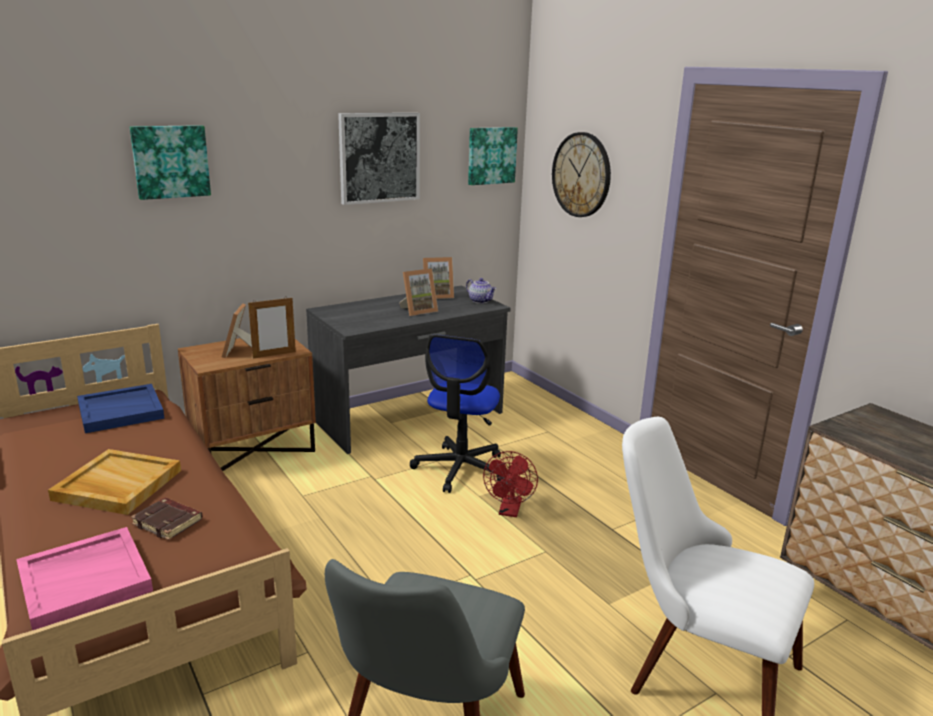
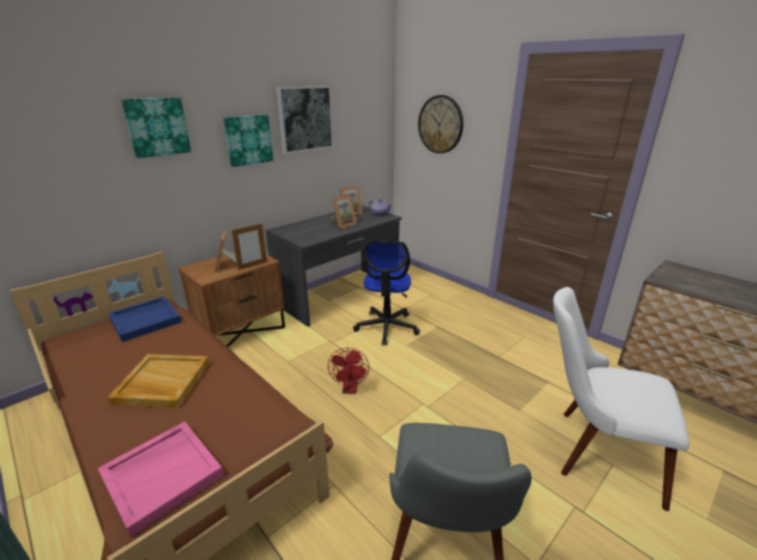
camera: 10 degrees left, 5 degrees up
brown book [131,498,203,540] -> none
picture [468,127,518,185] -> picture moved to [223,115,273,167]
red fan [483,451,538,517] -> red fan moved to [328,348,370,394]

